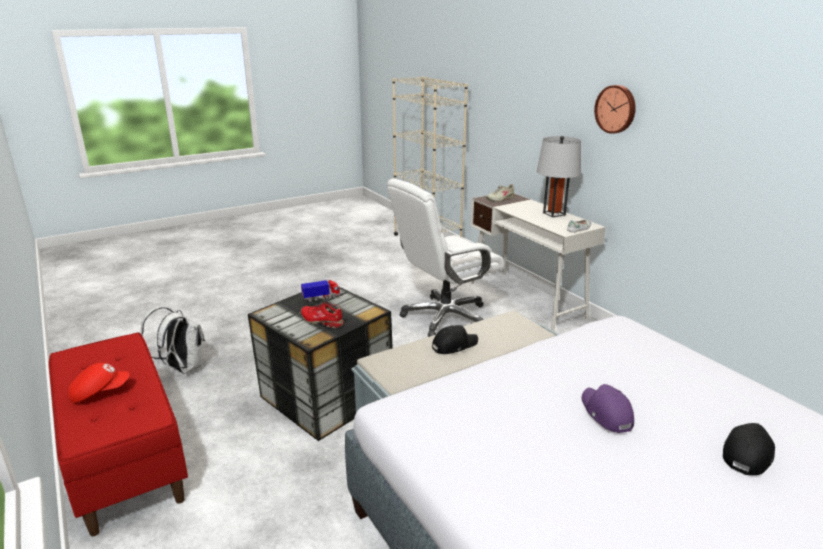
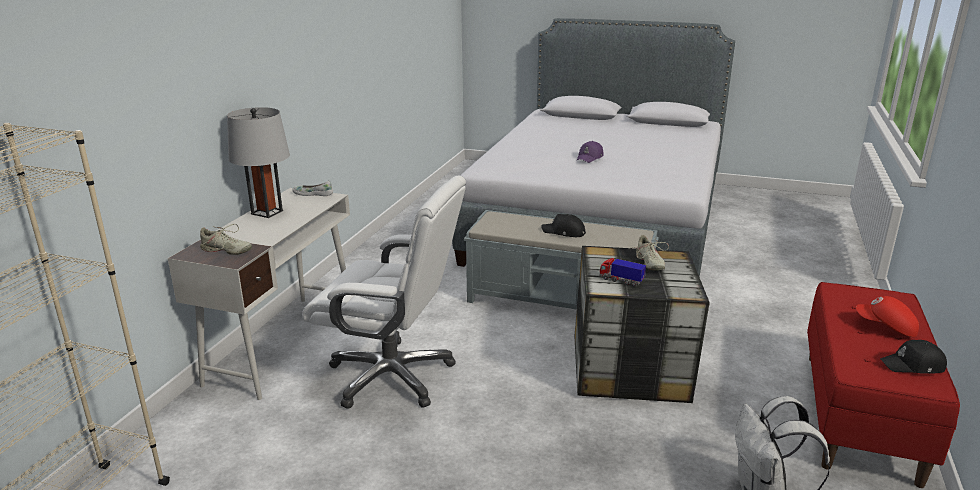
camera: 130 degrees left, 0 degrees up
red shoe [301,302,344,328] -> beige shoe [632,235,669,271]
wall clock [594,85,636,134] -> none
black cap [723,423,775,475] -> black cap moved to [880,340,947,374]

